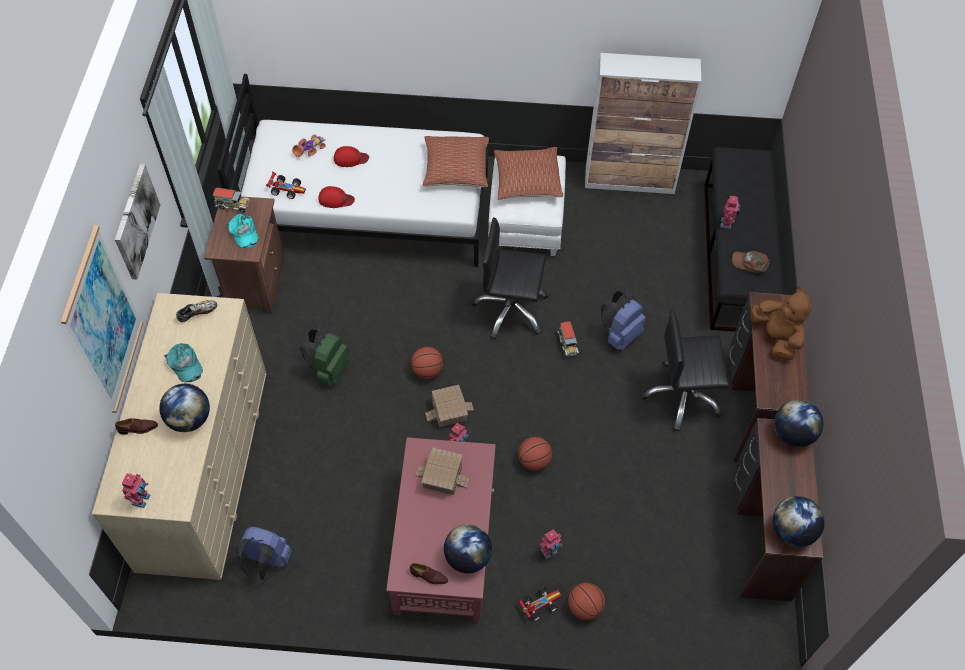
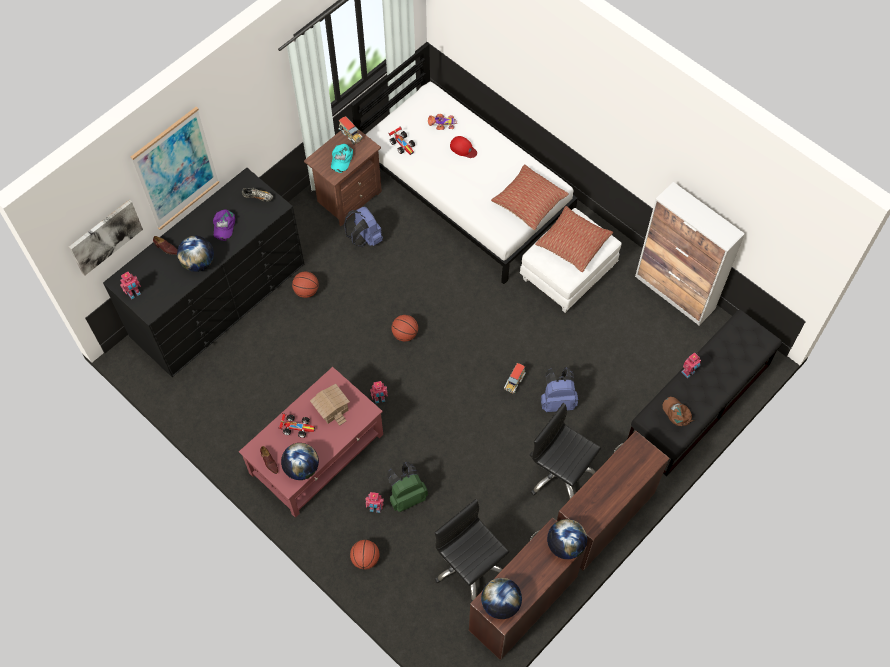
camera: 40 degrees right, 5 degrees up
beige dresser [92,293,266,580] -> black dresser [103,168,304,377]
picture [115,164,160,279] -> picture moved to [69,200,143,276]
turquoise cap [164,344,203,382] -> purple cap [213,209,235,241]
blue backpack [236,527,292,580] -> blue backpack moved to [344,207,383,247]
green backpack [300,327,350,386] -> green backpack moved to [387,462,428,512]
red cap [319,186,355,208] -> none
toy house [425,385,474,427] -> none
black office chair [471,217,548,340] -> black office chair moved to [435,499,509,602]
basketball [518,437,552,471] -> basketball moved to [292,272,319,298]
toy car [518,586,561,621] -> toy car moved to [278,413,315,438]
brown plush toy [751,286,812,361] -> none

